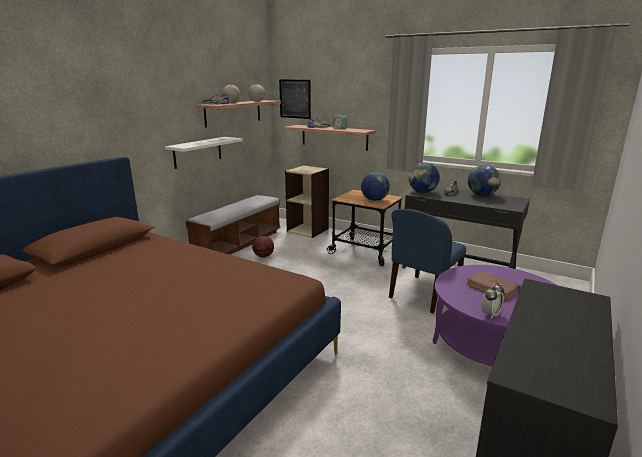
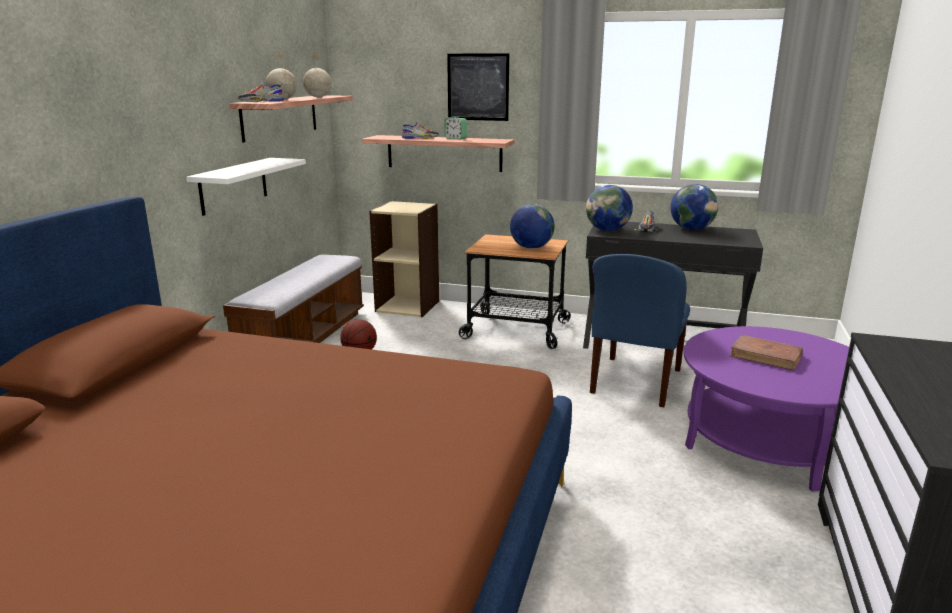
camera: 15 degrees left, 0 degrees up
picture [279,80,311,119] -> picture moved to [447,53,509,121]
alarm clock [481,283,504,319] -> none

